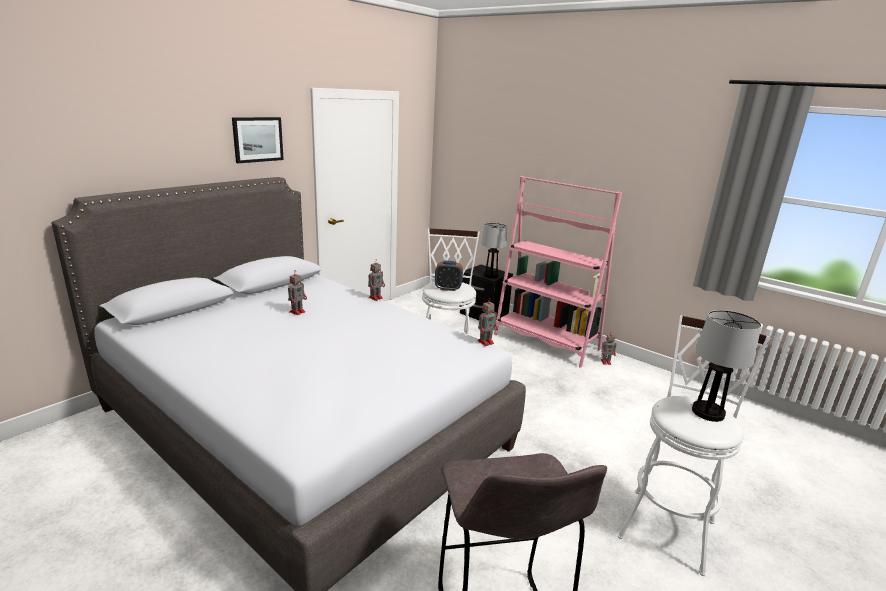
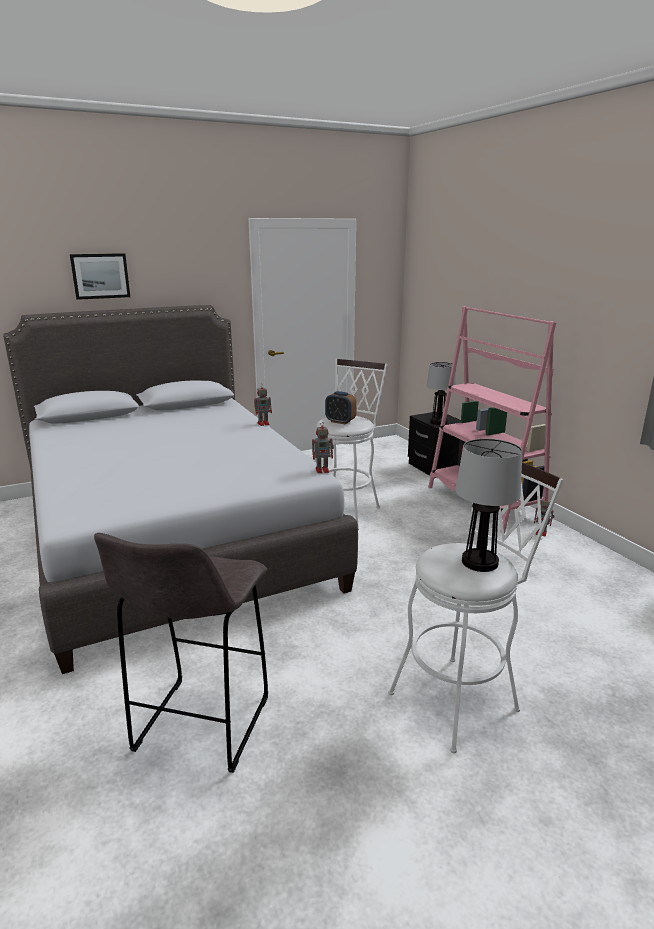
camera: 25 degrees right, 0 degrees up
picture [232,117,284,163] -> picture moved to [70,253,130,300]
toy robot [288,273,307,315] -> none

